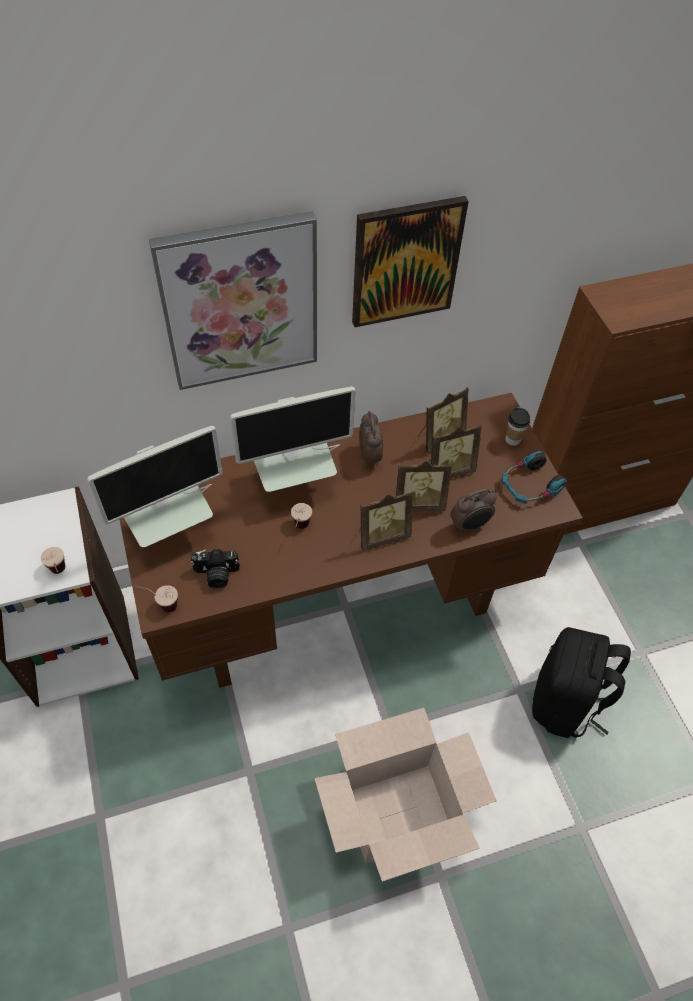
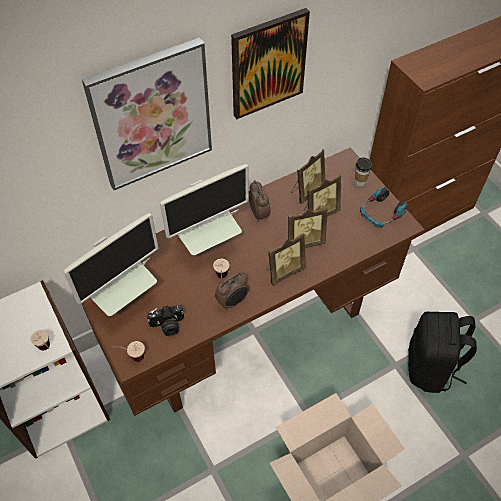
camera: 10 degrees left, 0 degrees up
alarm clock [450,488,497,534] -> alarm clock moved to [215,272,249,310]

